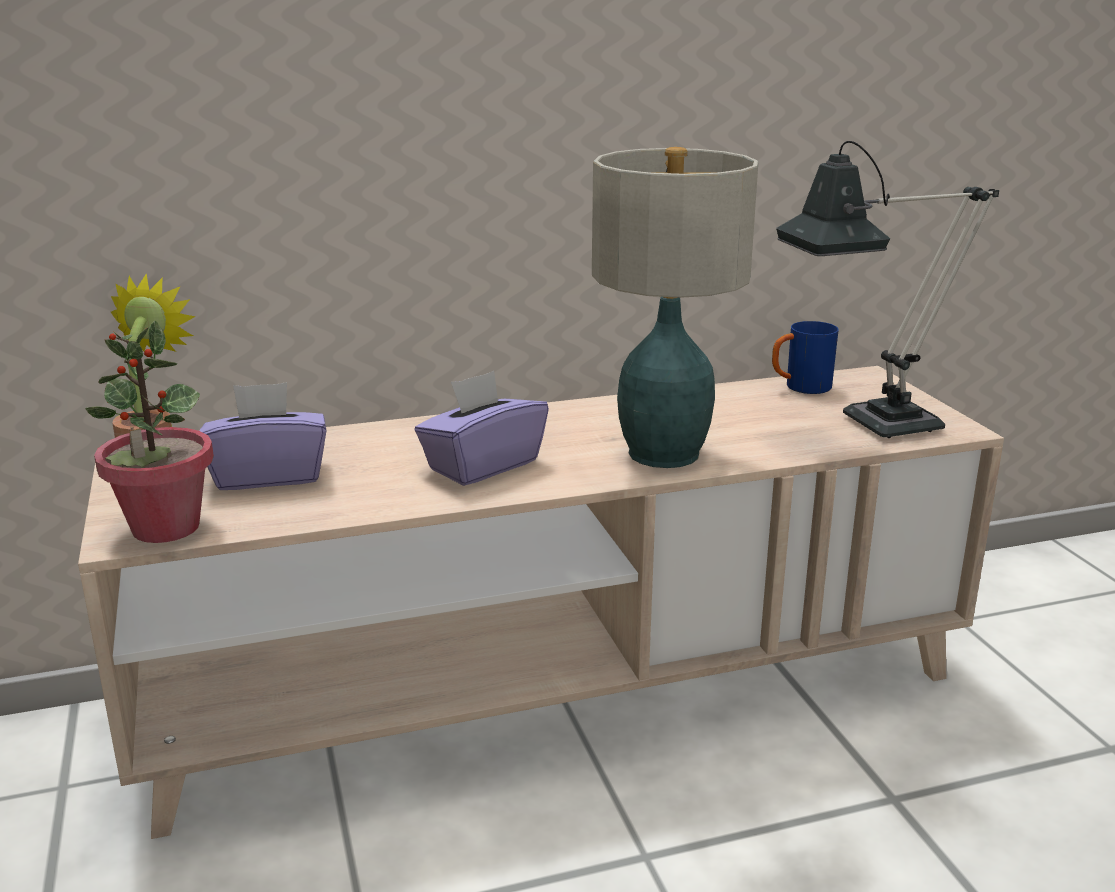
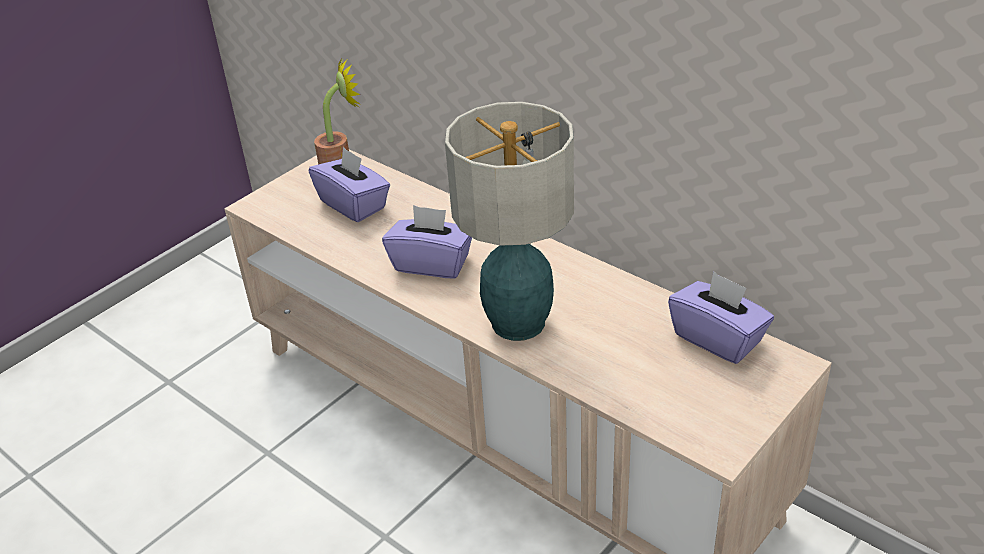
camera: 60 degrees right, 15 degrees up
potted plant [85,321,214,543] -> none
blue mug [772,321,839,394] -> purple tissue box [668,272,774,364]
table lamp [776,141,999,438] -> none

